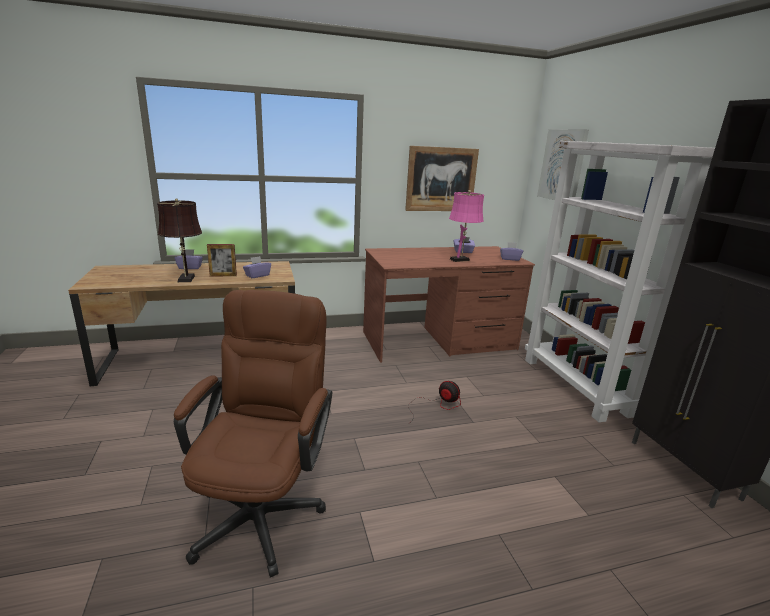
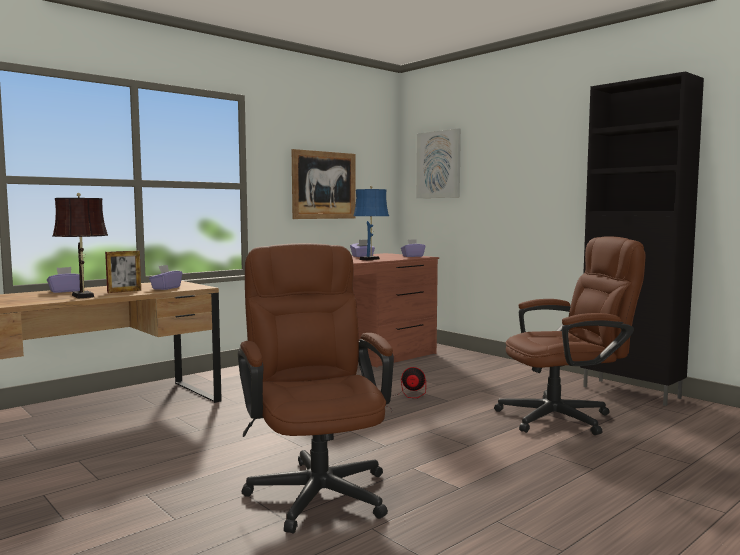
camera: 25 degrees left, 15 degrees down
pink table lamp [449,190,484,262] -> blue table lamp [353,186,389,260]
white bookcase [525,141,715,422] -> none
none -> brown office chair [494,236,646,435]

